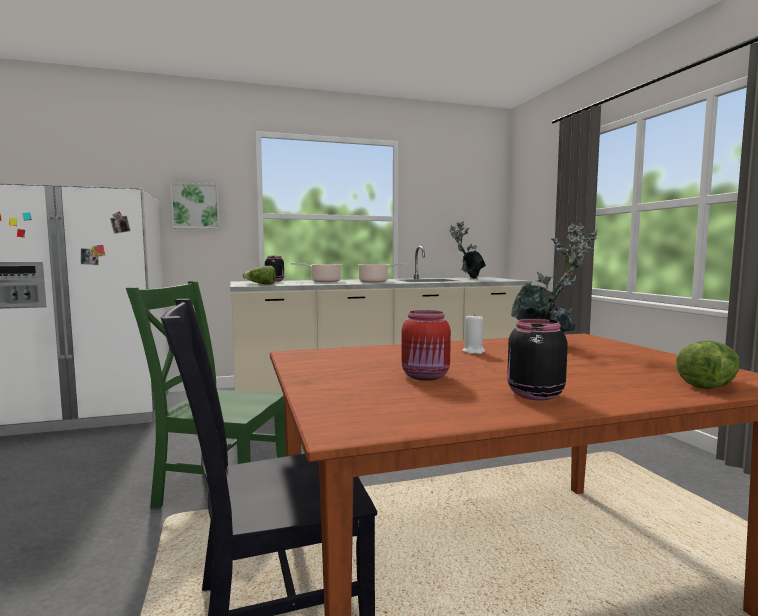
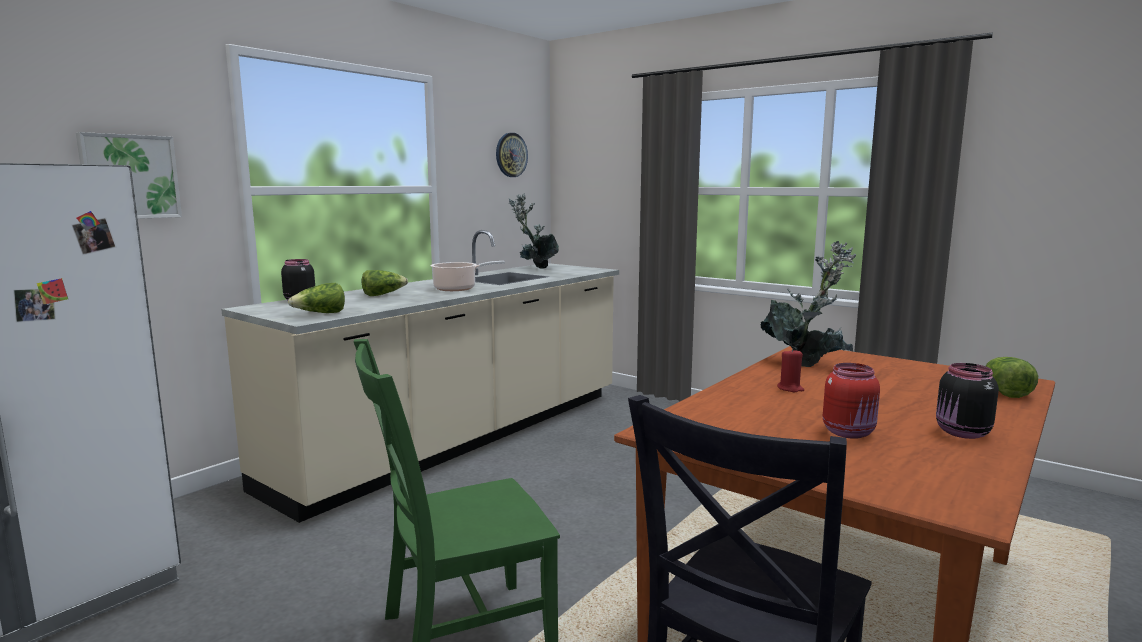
camera: 35 degrees left, 5 degrees up
cooking pot [291,263,342,282] -> lettuce [362,270,408,296]
white candle [463,313,485,354] -> red candle [777,348,804,392]
none -> wall clock [496,133,528,177]

